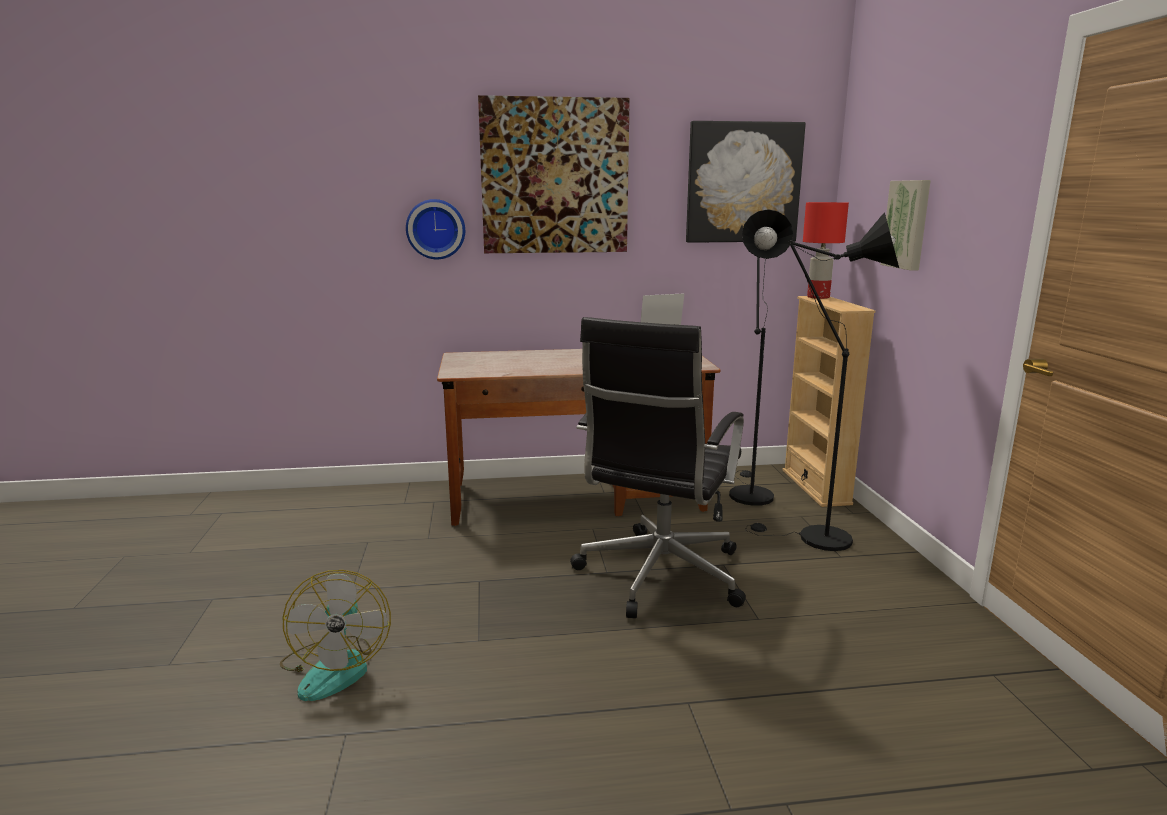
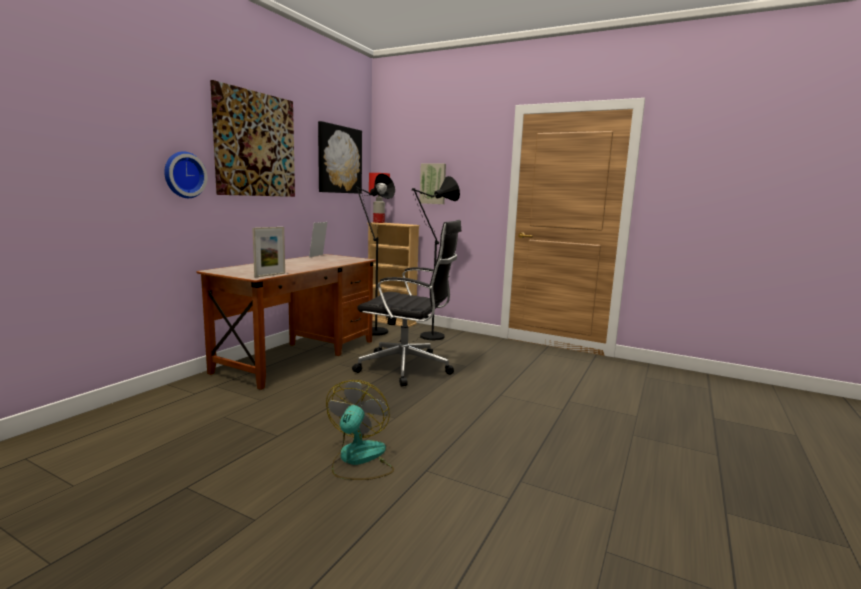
camera: 55 degrees left, 5 degrees down
fan [280,570,391,701] -> fan turned 105 degrees counterclockwise [326,380,394,480]
black office chair [570,317,746,618] -> black office chair turned 45 degrees counterclockwise [352,220,461,387]
none -> picture frame [252,227,285,277]

